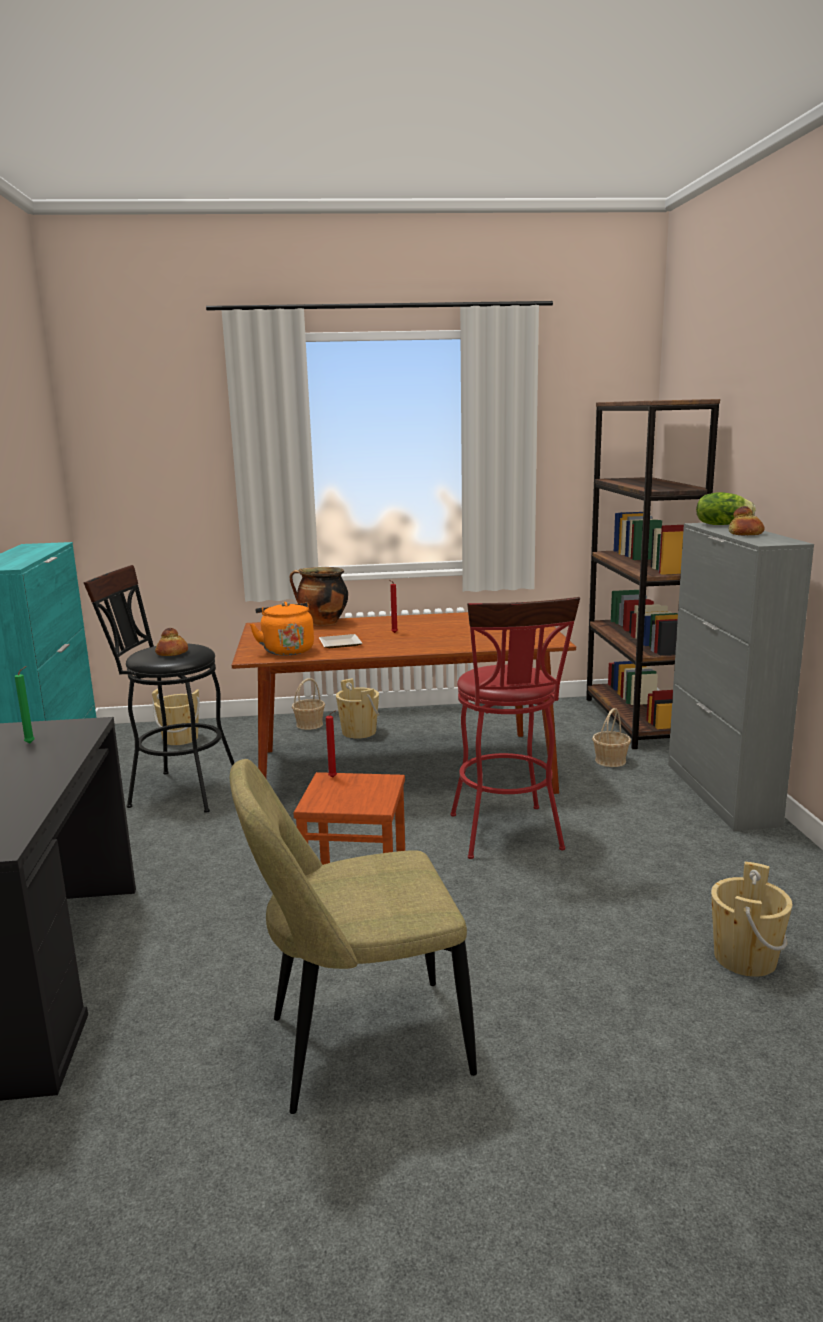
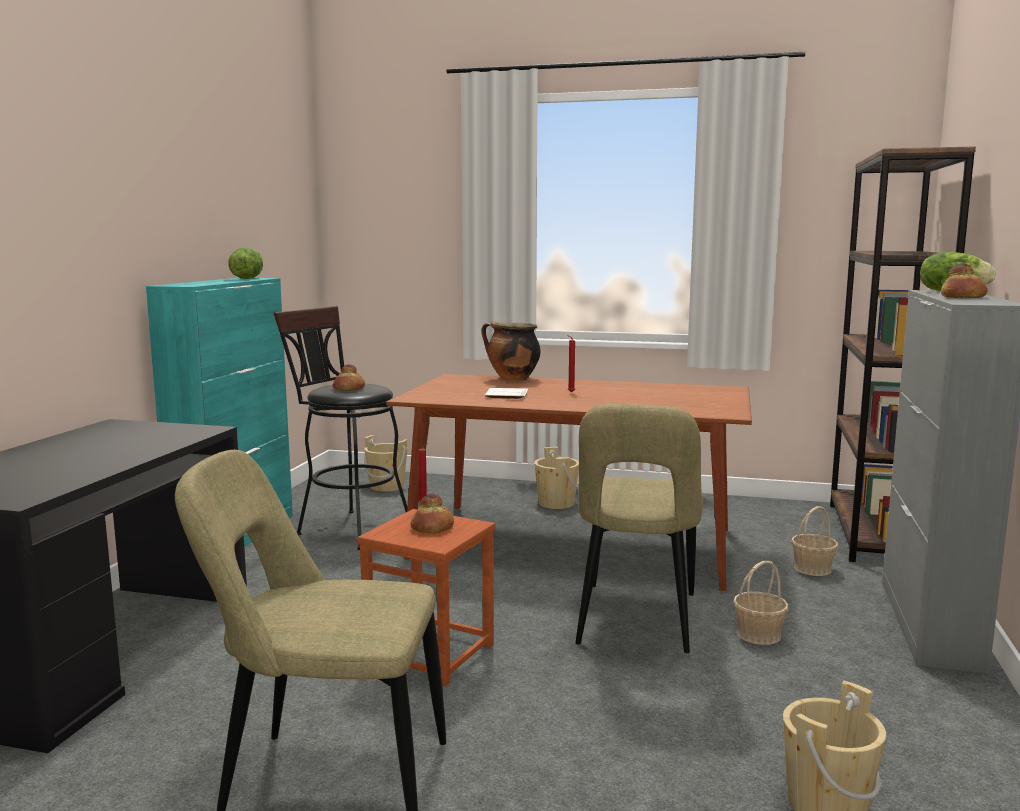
camera: 20 degrees right, 5 degrees down
green candle [15,666,35,743] -> none
orange kettle [250,602,314,656] -> none
basket [292,678,325,730] -> basket moved to [733,561,789,645]
red stool [450,597,580,859] -> beige chair [575,404,703,653]
none -> lettuce [228,248,263,279]
none -> bread [411,494,454,533]

